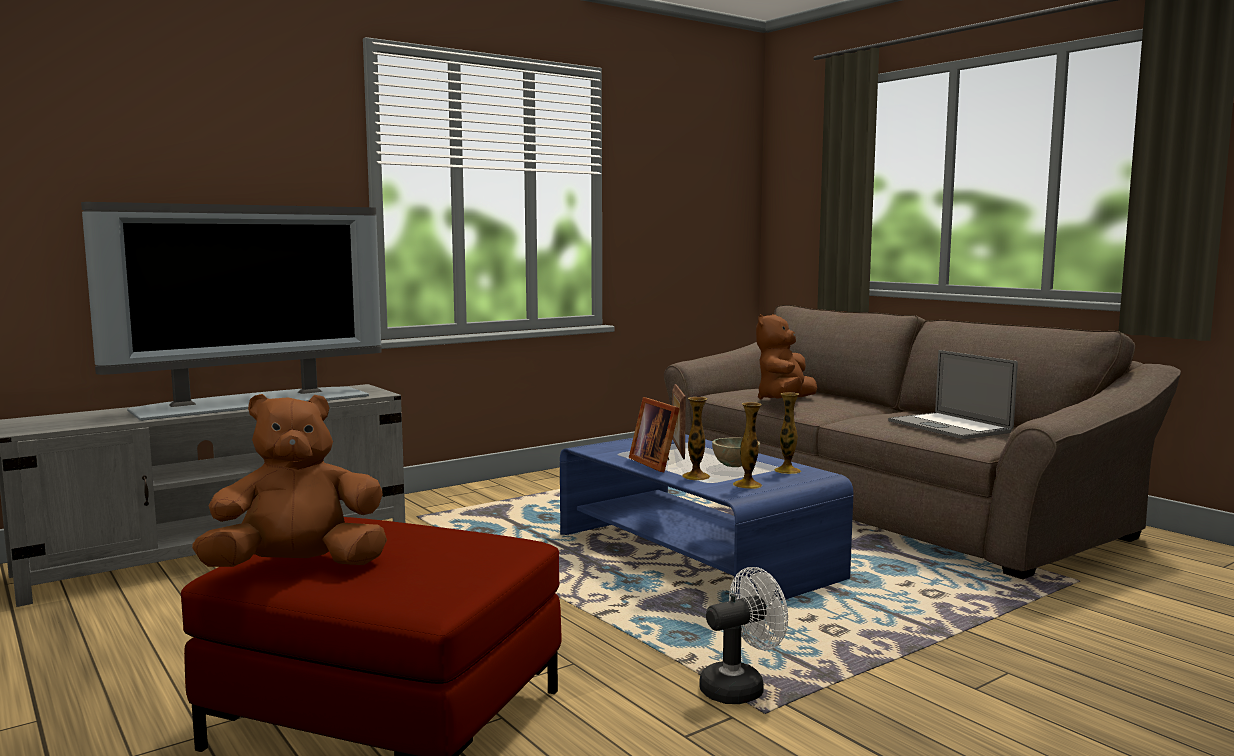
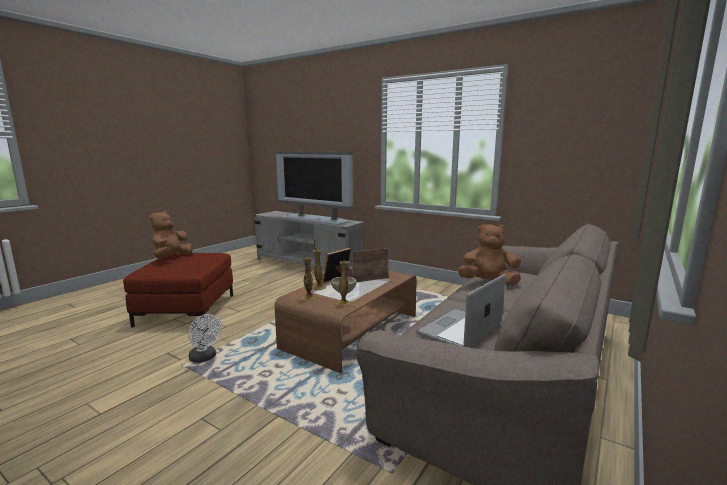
camera: 70 degrees right, 5 degrees up
brown plush toy [192,394,387,567] -> brown plush toy turned 120 degrees counterclockwise [149,211,193,258]
blue coffee table [560,434,853,605] -> brown coffee table [274,266,417,373]

